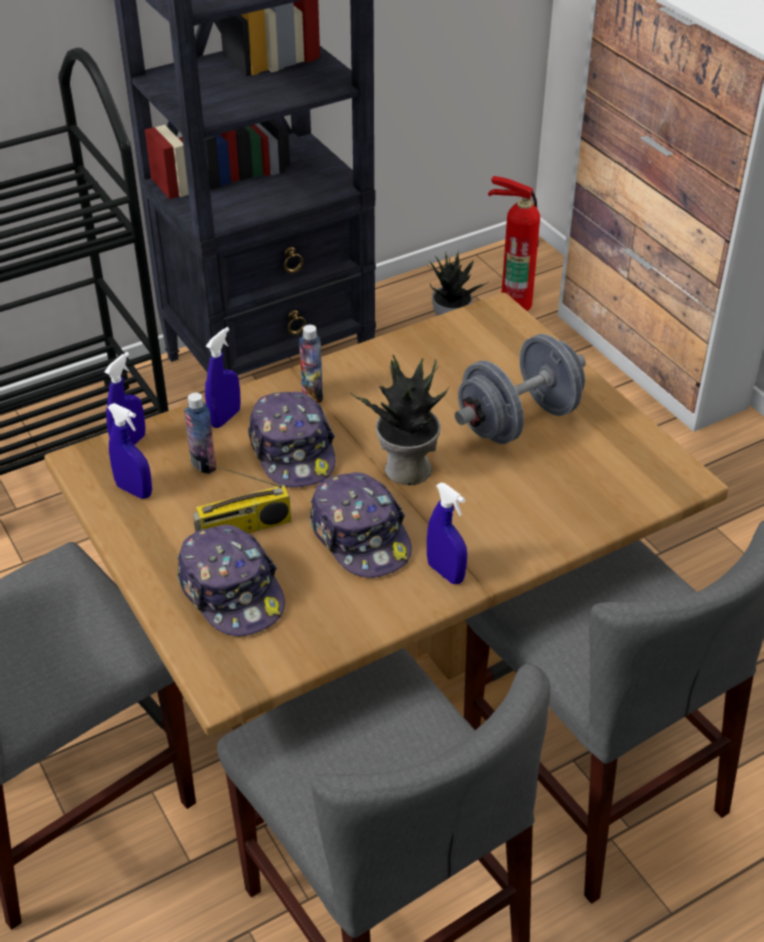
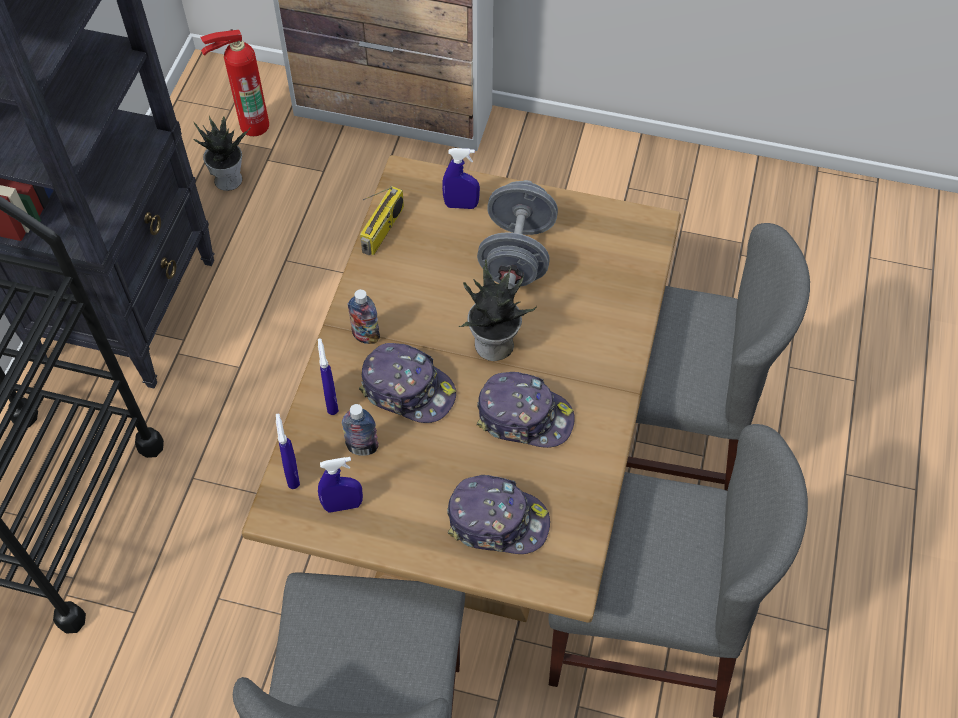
camera: 45 degrees left, 15 degrees up
radio [193,463,291,533] -> radio moved to [360,186,404,256]
blue spray bottle [427,483,467,584] -> blue spray bottle moved to [442,148,480,209]

